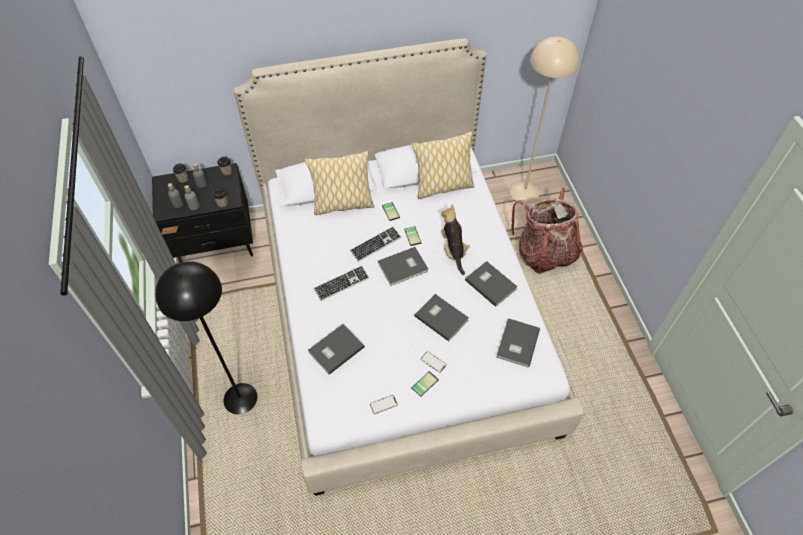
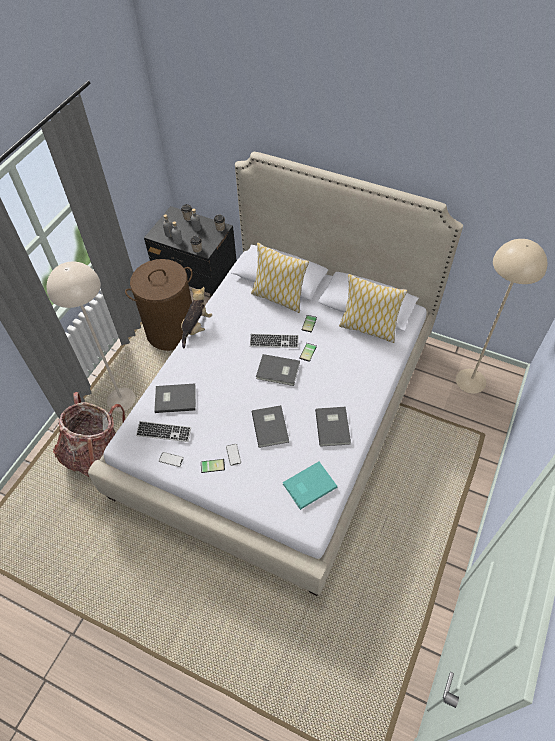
camera: 40 degrees right, 0 degrees up
black floor lamp [155,261,257,414] -> beige floor lamp [47,261,135,411]
keyboard [314,265,369,301] -> keyboard moved to [136,421,191,442]
plush toy [441,204,470,275] -> plush toy moved to [181,287,212,348]
grey book [496,318,540,368] -> turquoise book [283,462,337,510]
backpack [511,188,583,274] -> backpack moved to [53,392,125,477]
none -> brown laundry basket [125,259,193,351]

